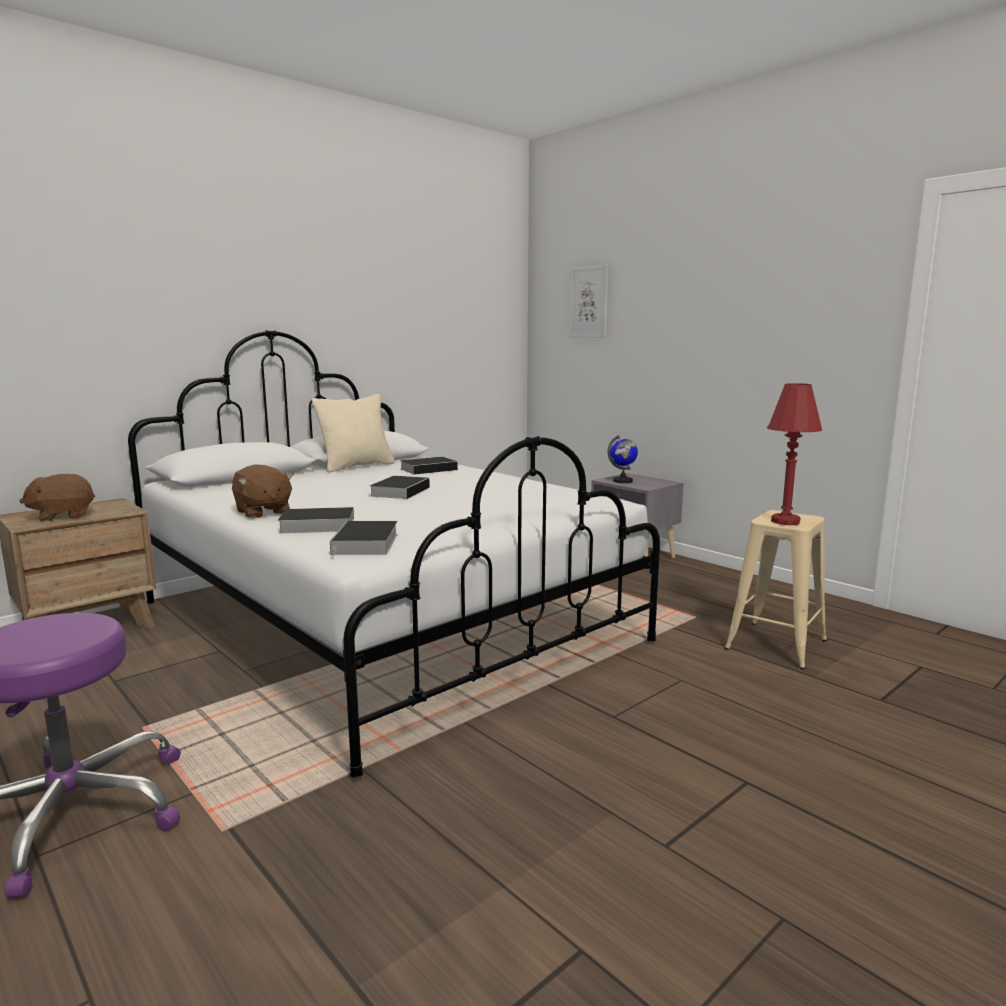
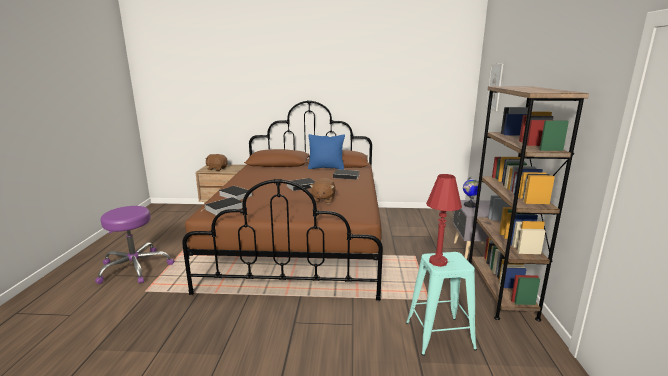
camera: 45 degrees right, 5 degrees up
white bed [128,330,660,778] -> brown bed [182,100,383,301]
brown plush toy [232,464,294,518] -> brown plush toy moved to [309,178,336,204]
beige pillow [312,394,395,472] -> blue pillow [308,134,345,170]
beige stool [725,510,827,669] -> turquoise stool [406,252,477,356]
none -> brown bookcase [469,86,589,321]

